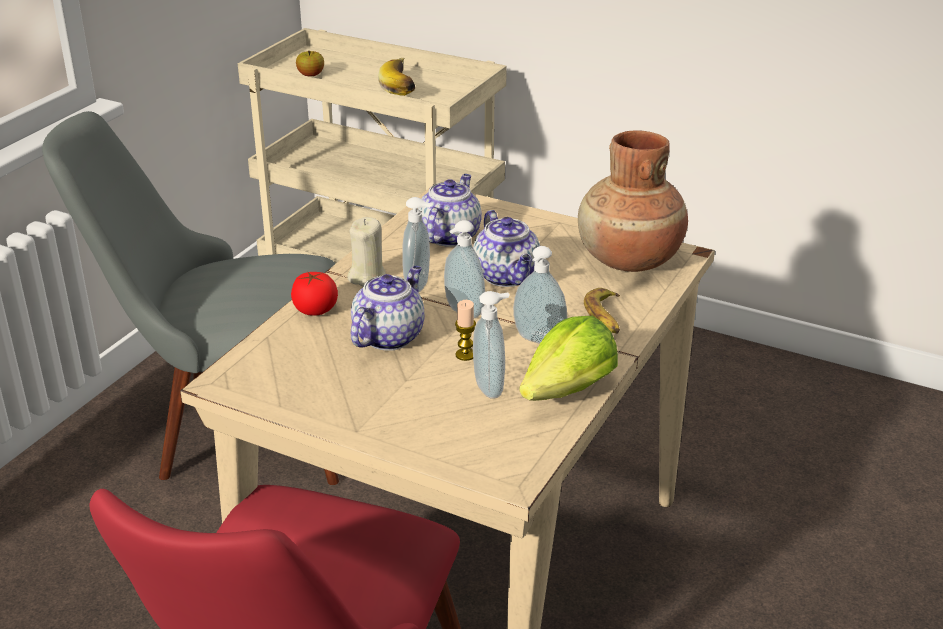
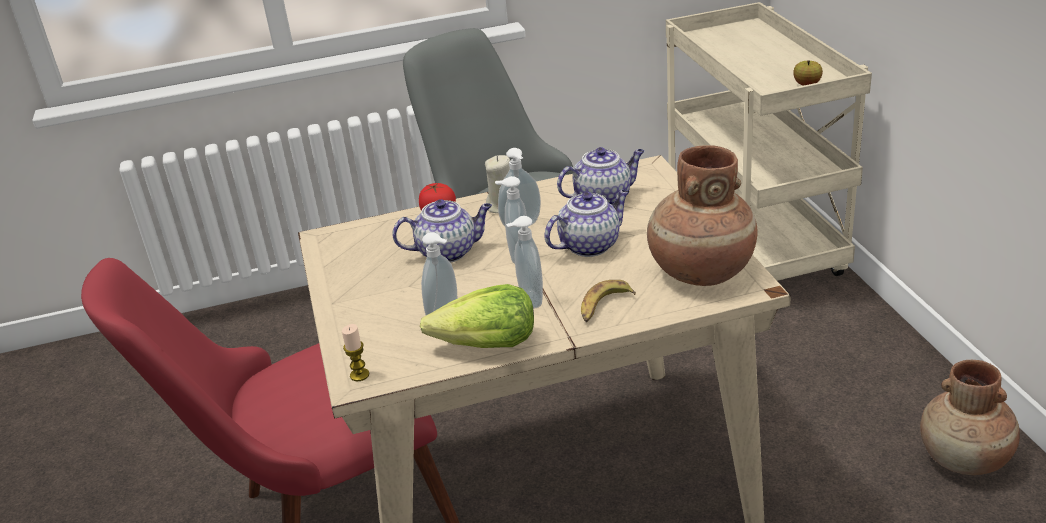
camera: 50 degrees right, 0 degrees up
apple [296,51,324,77] -> apple moved to [793,60,823,86]
banana [378,58,415,96] -> none
candle [455,300,476,361] -> candle moved to [342,324,369,381]
teapot [473,210,540,287] -> teapot turned 150 degrees counterclockwise [544,189,629,257]
none -> brown vase [920,360,1020,475]

